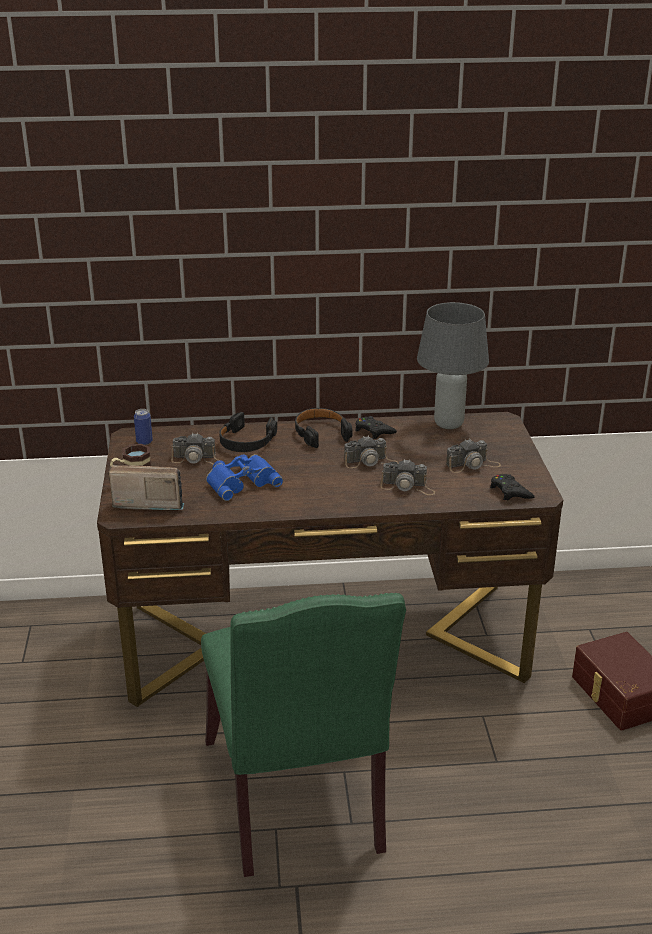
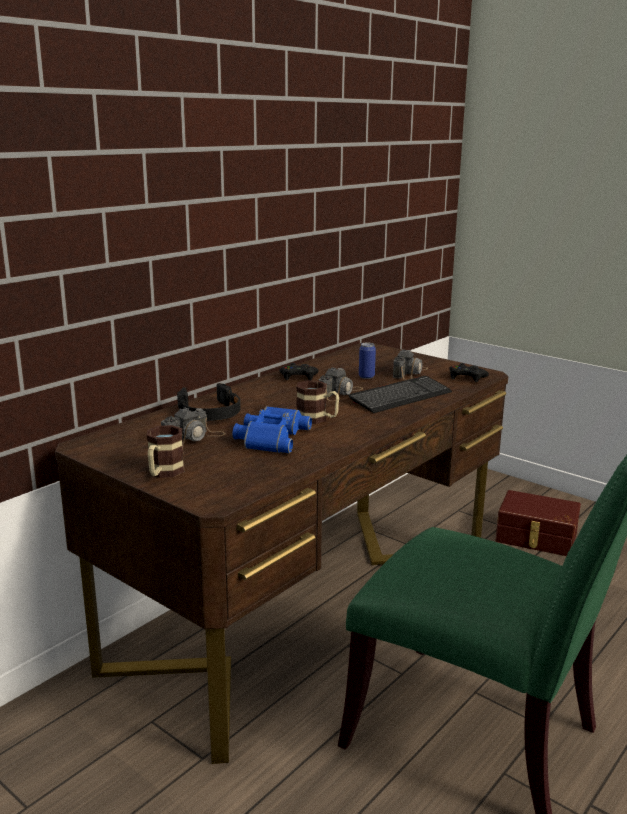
camera: 45 degrees left, 10 degrees down
radio [108,465,184,510] -> none
can [134,409,153,445] -> can moved to [359,342,376,379]
black headphones [295,408,353,448] -> none
camera [381,459,435,495] -> keyboard [349,376,452,413]
grey table lamp [417,302,489,429] -> none
none -> mug [296,380,339,424]

